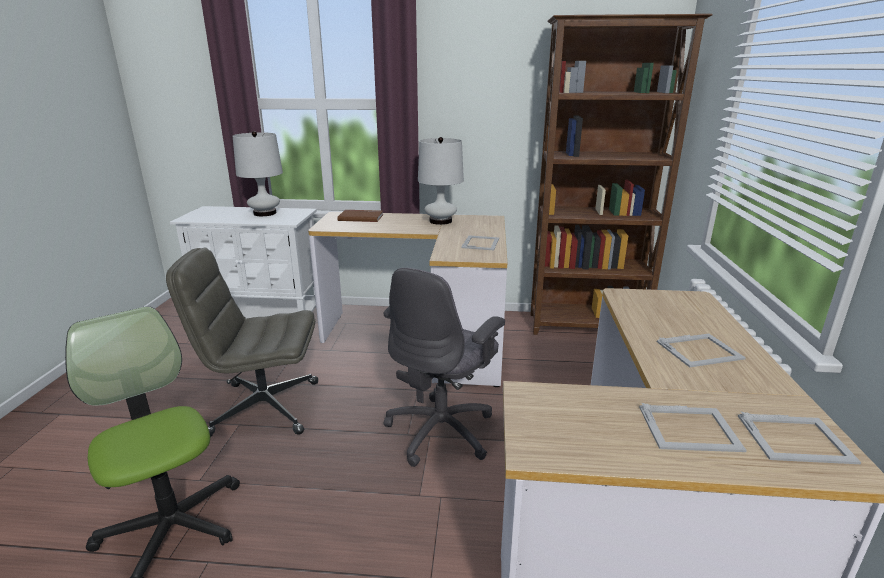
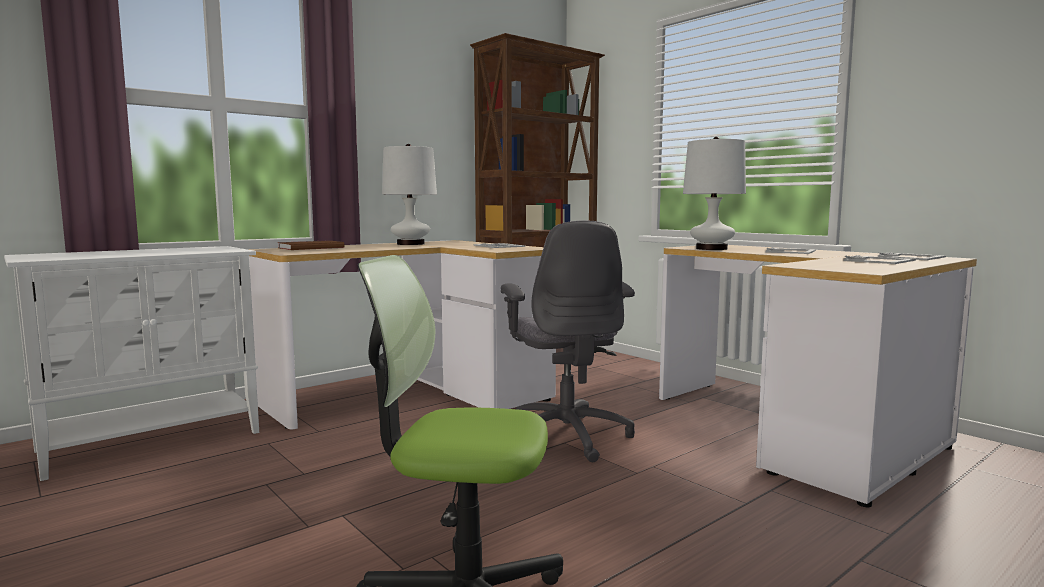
camera: 45 degrees left, 15 degrees down
grey office chair [166,248,318,437] -> none
white table lamp [233,131,283,216] -> white table lamp moved to [683,137,746,250]

